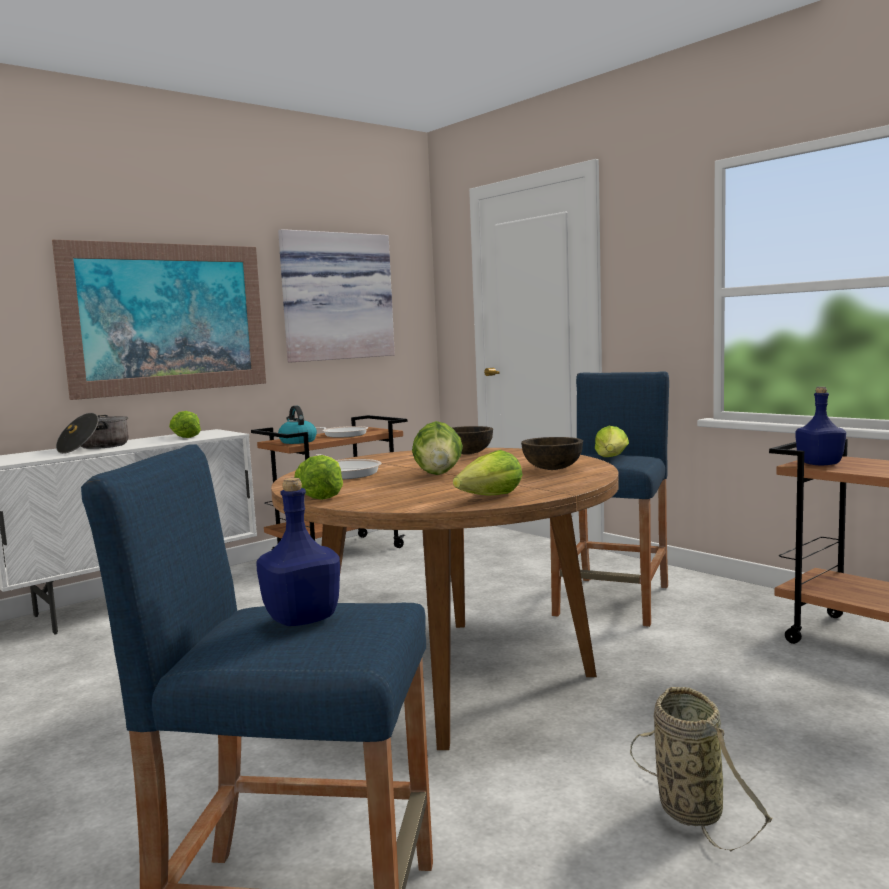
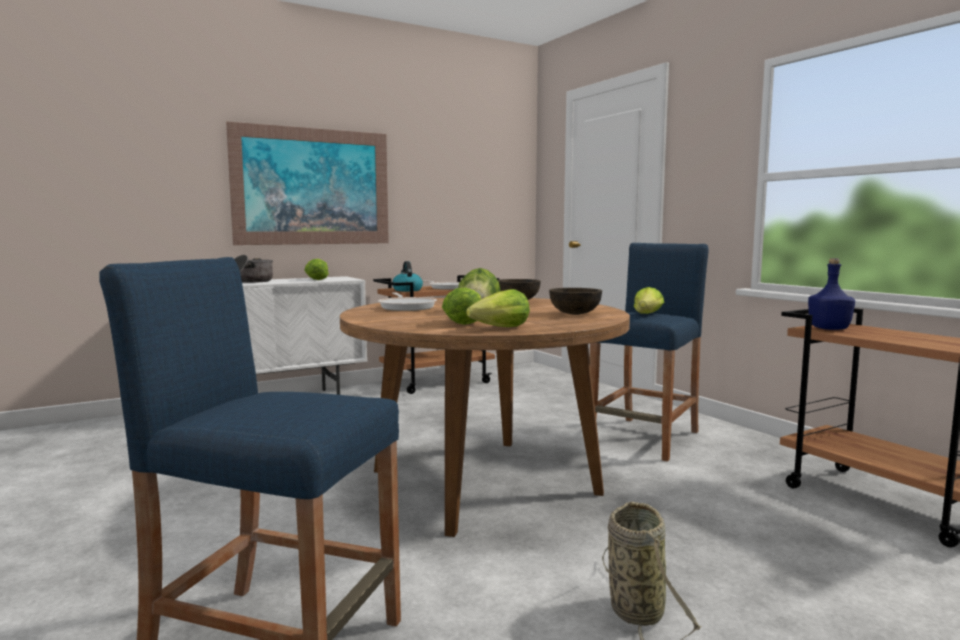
camera: 10 degrees right, 0 degrees up
blue bottle [256,478,340,626] -> none
picture [278,229,395,362] -> none
lettuce [294,455,343,500] -> lettuce moved to [442,287,481,325]

